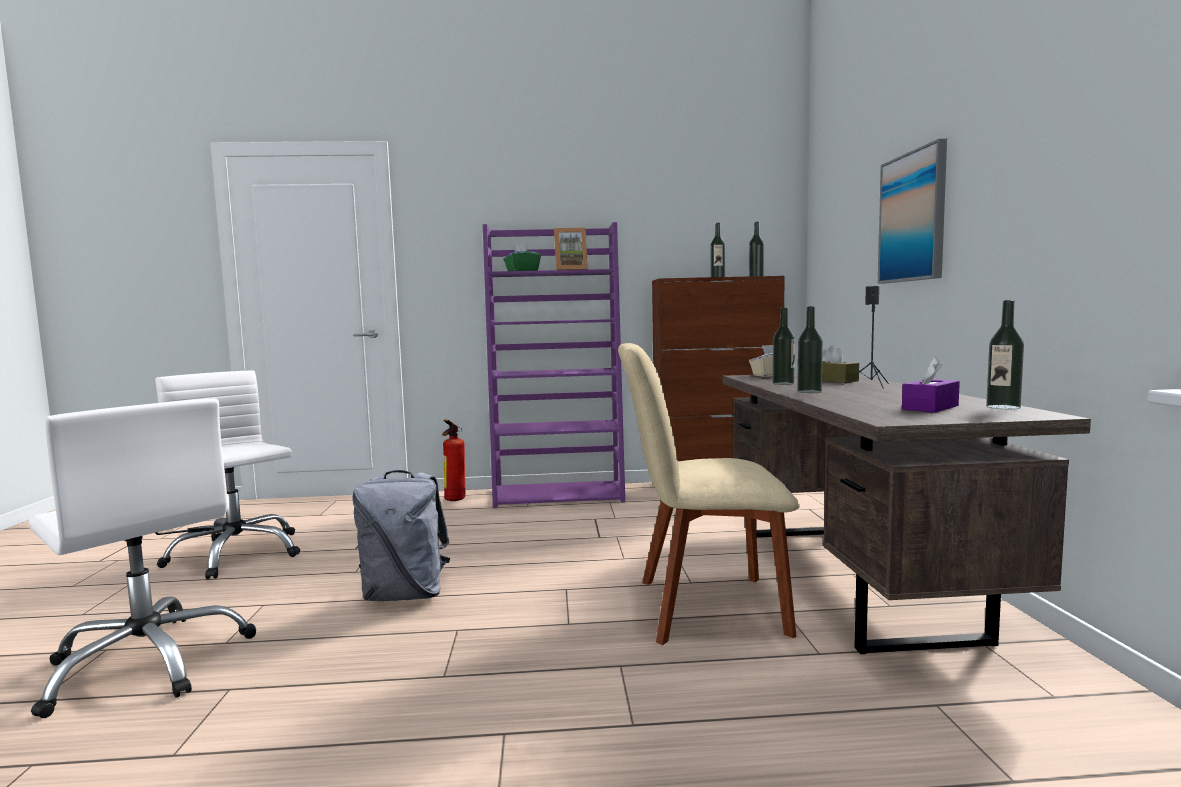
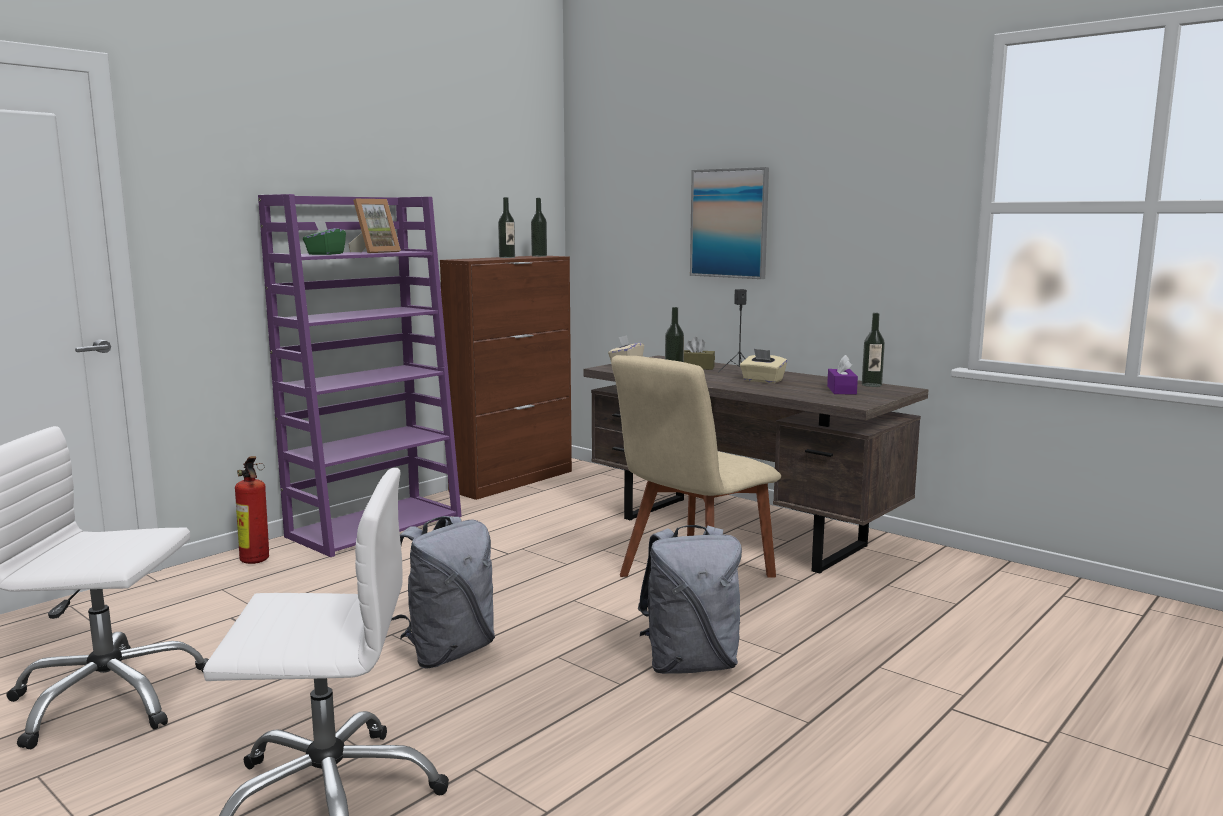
camera: 45 degrees left, 5 degrees up
bottle [797,306,823,393] -> none
none -> grey backpack [638,525,742,674]
none -> beige tissue box [740,349,787,383]

